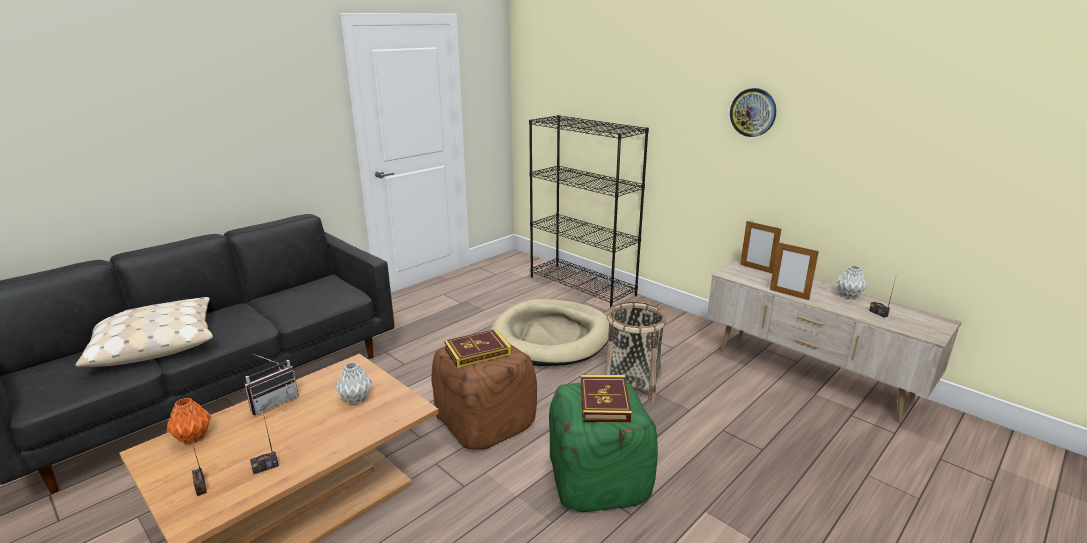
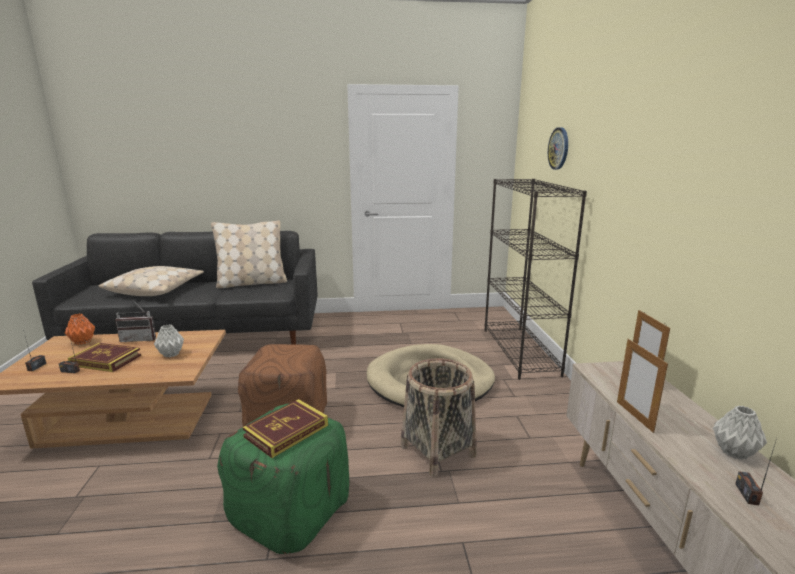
camera: 40 degrees right, 5 degrees down
book [444,329,512,368] -> book moved to [68,343,141,372]
wall clock [730,88,776,137] -> wall clock moved to [548,127,568,170]
none -> beige pillow [211,220,287,288]

